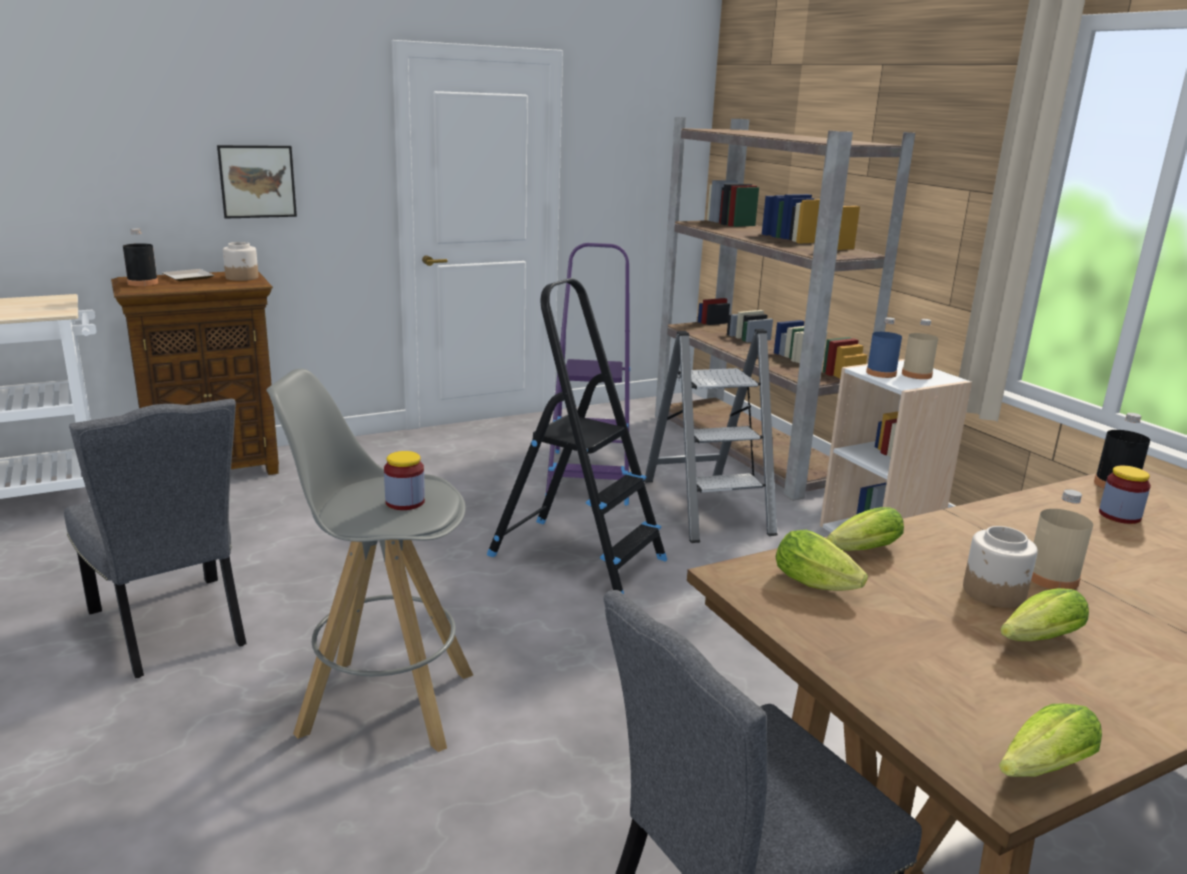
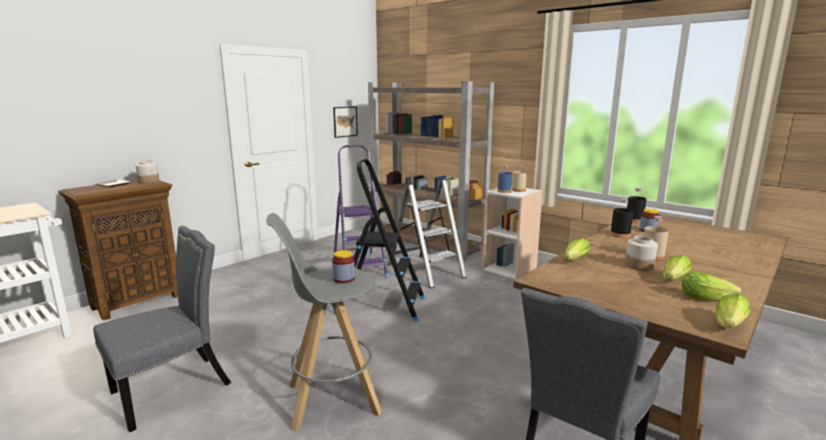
camera: 20 degrees left, 5 degrees down
grey chair [64,399,247,678] -> grey chair turned 75 degrees counterclockwise [93,226,231,432]
black bottle [123,229,158,286] -> black bottle moved to [610,199,634,238]
picture [217,145,297,219] -> picture moved to [333,106,358,138]
lettuce [775,530,868,591] -> lettuce moved to [682,272,742,301]

